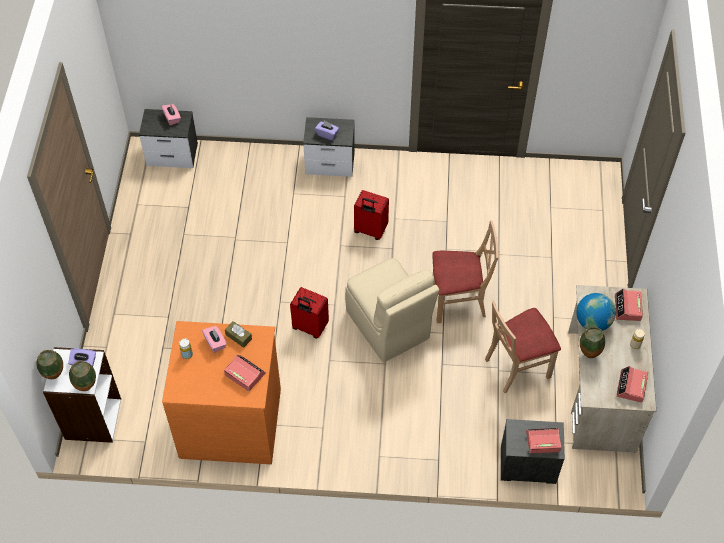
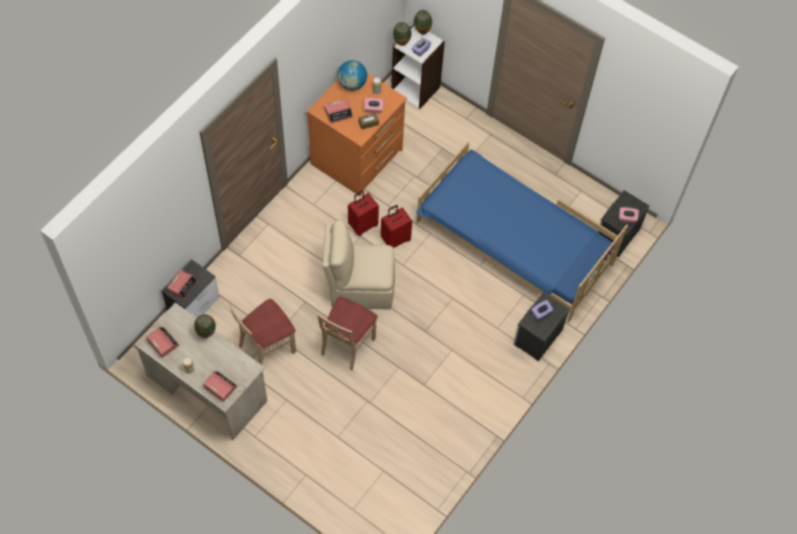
camera: 120 degrees right, 5 degrees up
red suitcase [354,190,389,240] -> red suitcase moved to [348,190,379,236]
beige chair [485,301,561,393] -> beige chair turned 135 degrees counterclockwise [229,299,296,365]
globe [576,293,616,331] -> globe moved to [337,60,367,90]
none -> blue bed [416,142,628,323]

